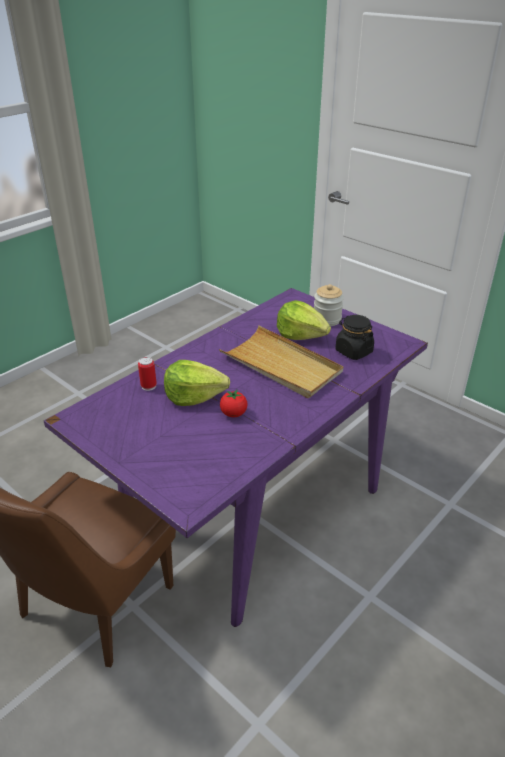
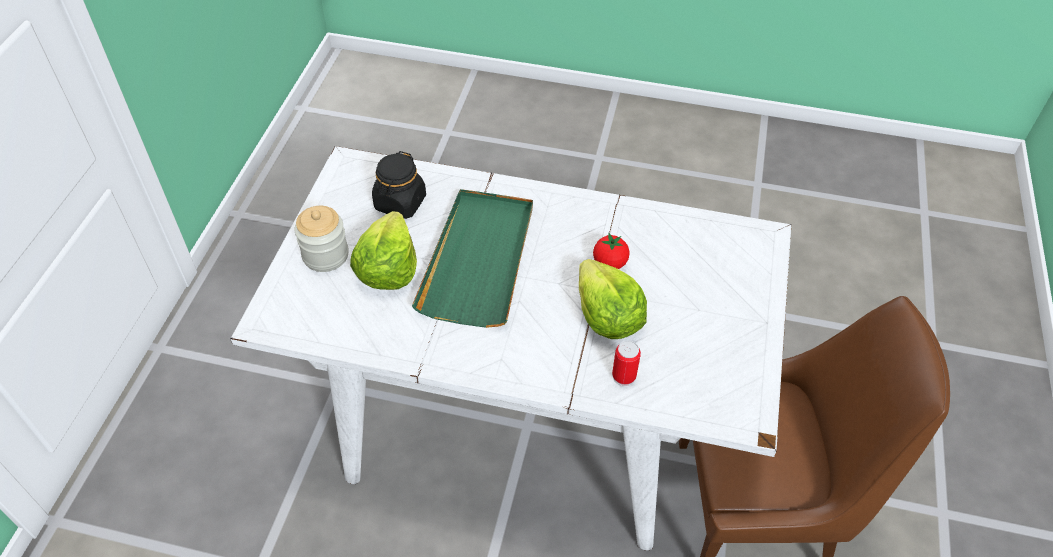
camera: 120 degrees left, 15 degrees up
purple dining table [44,288,428,627] -> white dining table [230,146,791,550]
beige tray [219,325,343,398] -> green tray [412,189,533,328]

